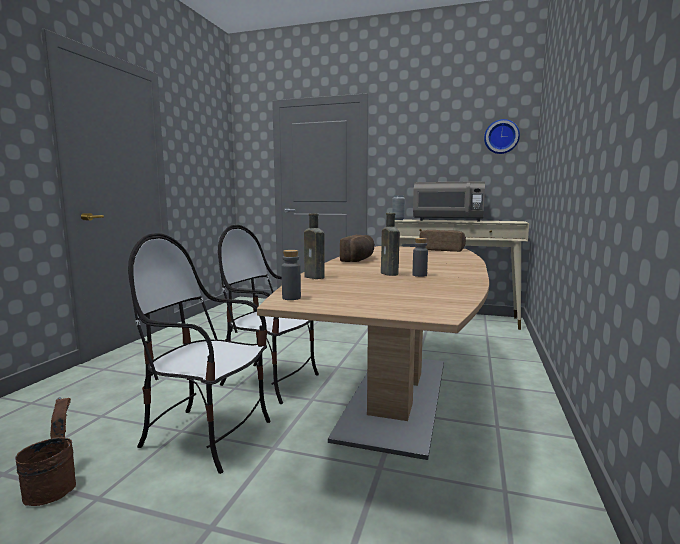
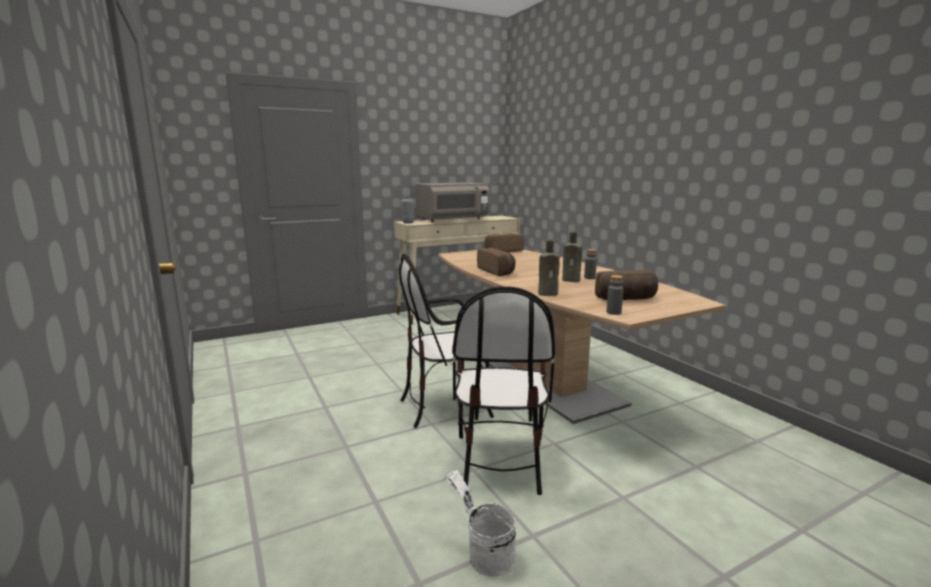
camera: 45 degrees left, 5 degrees up
brown bucket [15,397,76,506] -> white bucket [445,470,516,577]
chair [128,233,271,474] -> chair turned 60 degrees counterclockwise [452,286,555,495]
wall clock [484,119,520,154] -> none
none -> bread [595,270,658,300]

